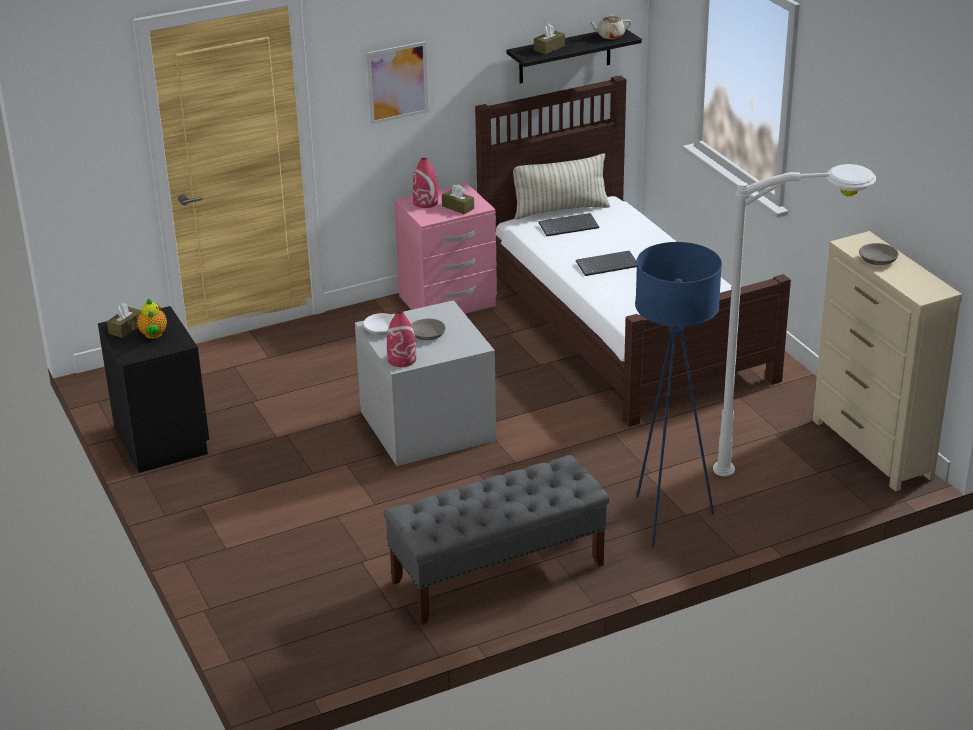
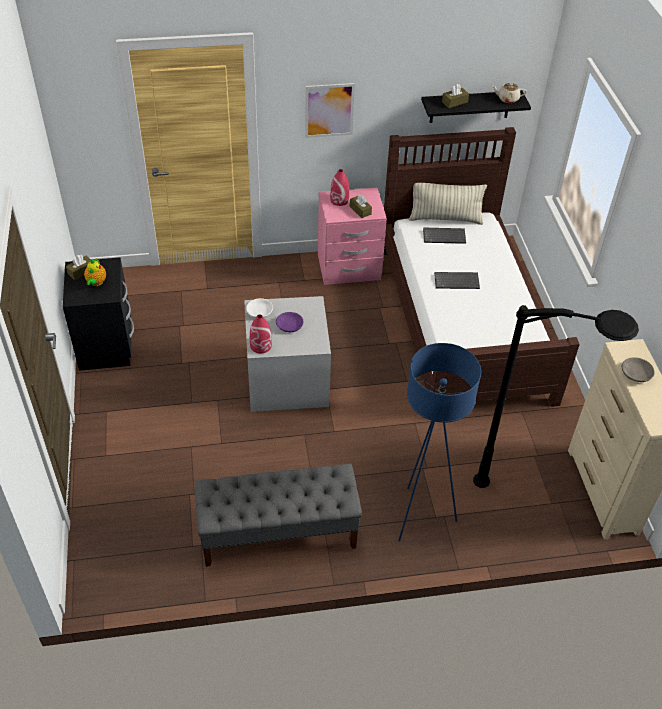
camera: 15 degrees right, 15 degrees up
grey bowl [411,319,446,340] -> purple bowl [276,312,303,332]
white floor lamp [713,164,876,476] -> black floor lamp [473,305,639,488]

